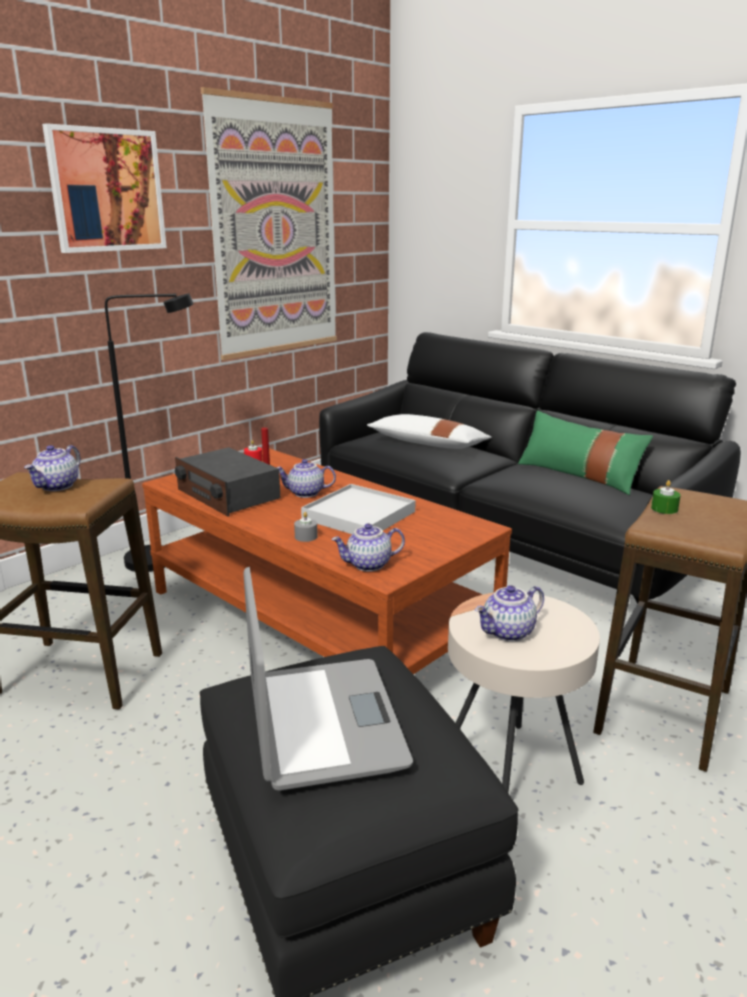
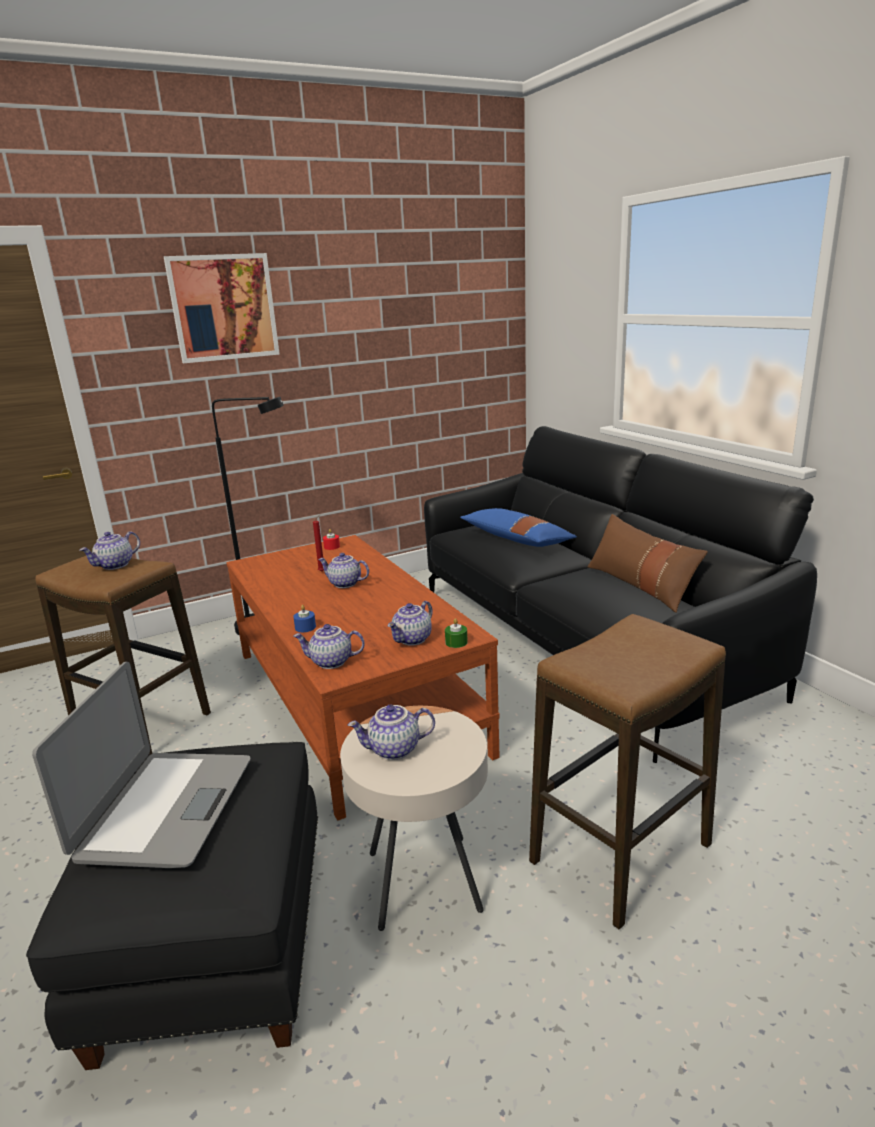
camera: 20 degrees right, 0 degrees up
radio [175,447,280,517] -> none
picture [201,87,337,360] -> none
grey candle [294,512,318,542] -> blue candle [293,605,316,632]
white tray [301,484,416,534] -> none
white pillow [367,414,492,449] -> blue pillow [460,508,577,547]
green pillow [518,411,653,495] -> brown pillow [588,514,708,613]
green candle [651,480,681,514] -> green candle moved to [445,618,468,648]
none -> teapot [388,601,433,646]

